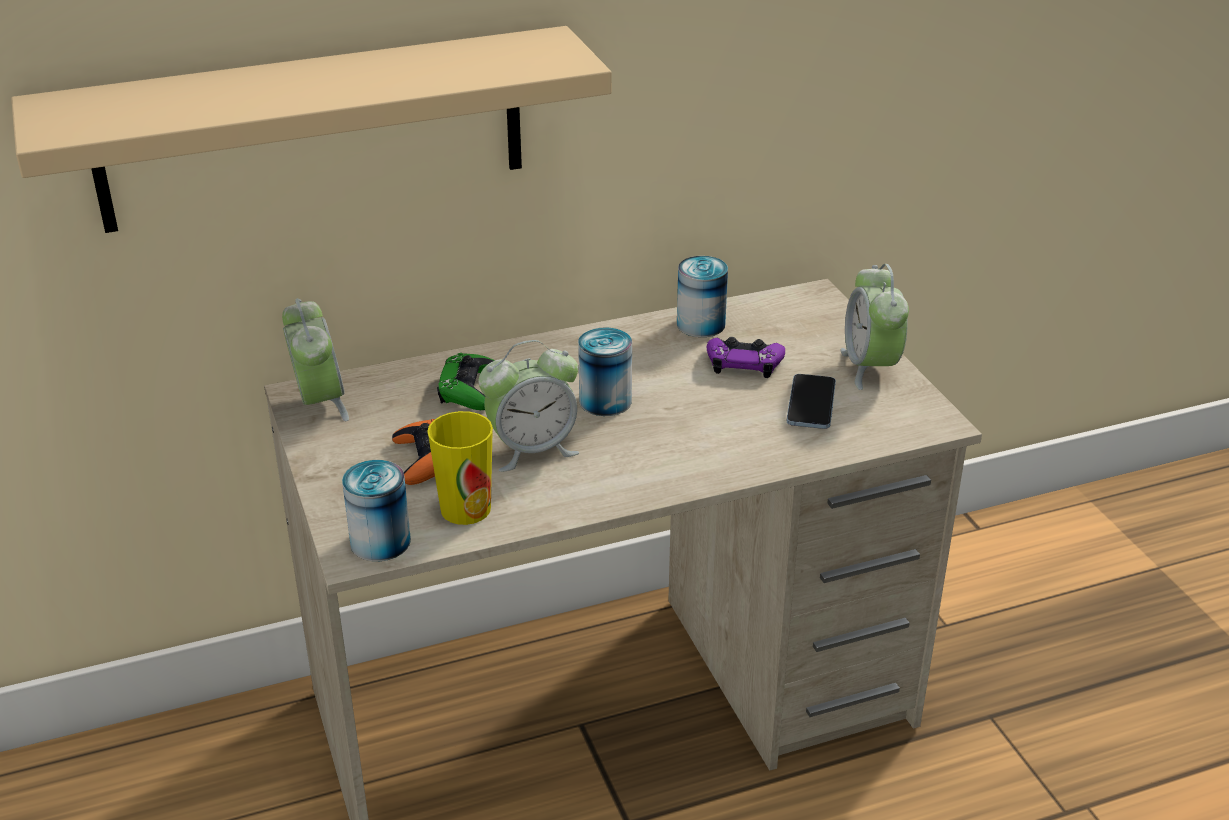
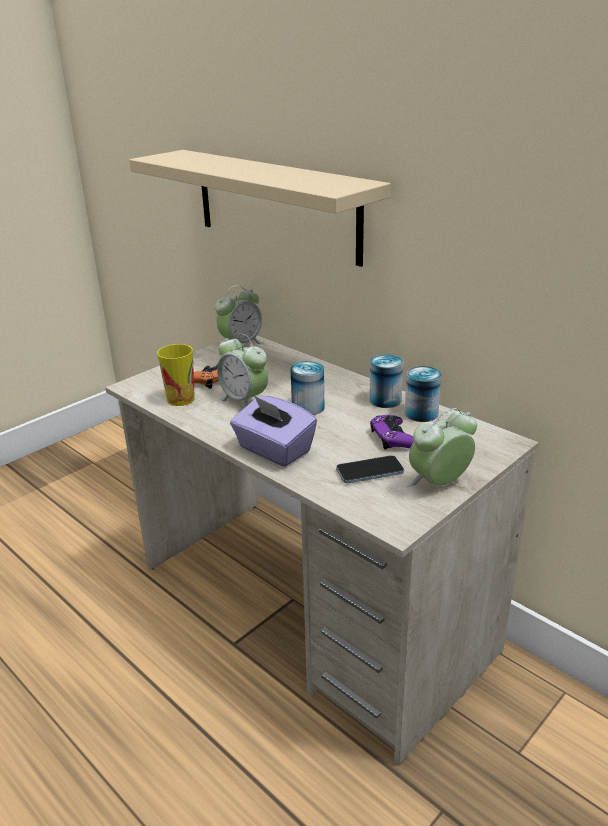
camera: 65 degrees right, 5 degrees down
can [342,460,411,561] -> can moved to [369,354,404,408]
green game controller [437,353,495,410] -> none
none -> purple tissue box [230,395,317,467]

